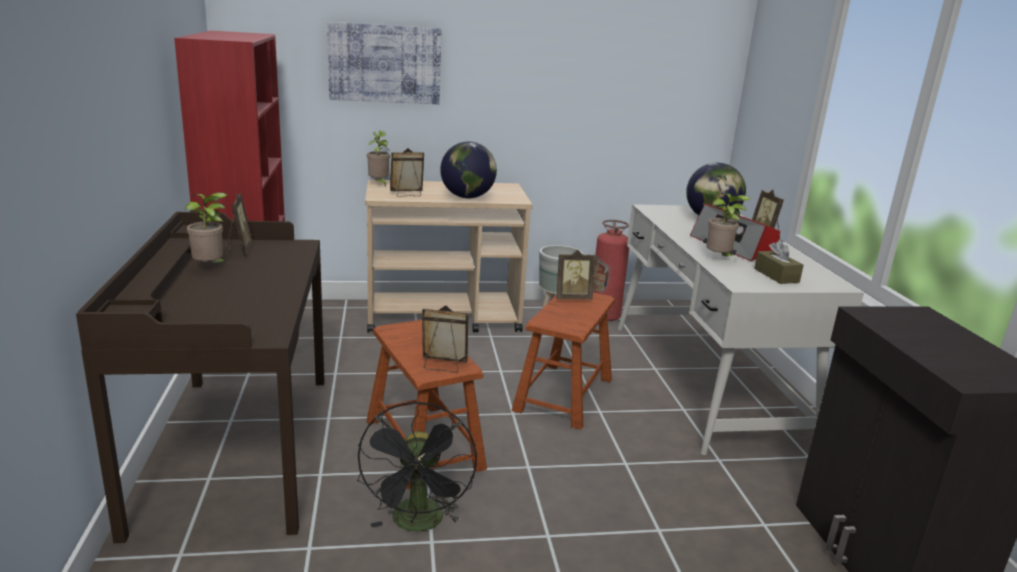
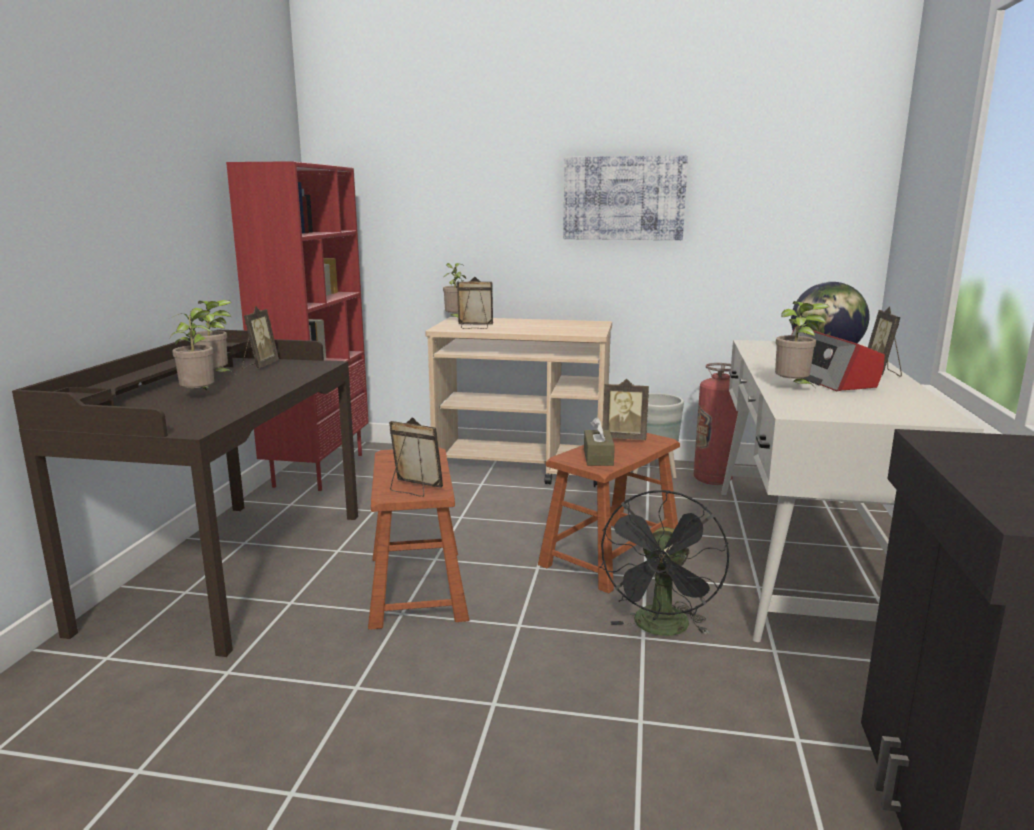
camera: 20 degrees right, 5 degrees down
picture [327,22,441,104] -> picture moved to [563,156,688,240]
black fan [357,401,477,532] -> black fan moved to [599,490,729,636]
globe [440,141,497,198] -> none
brown tissue box [754,240,804,284] -> brown tissue box moved to [584,417,615,466]
none -> potted plant [170,310,214,391]

